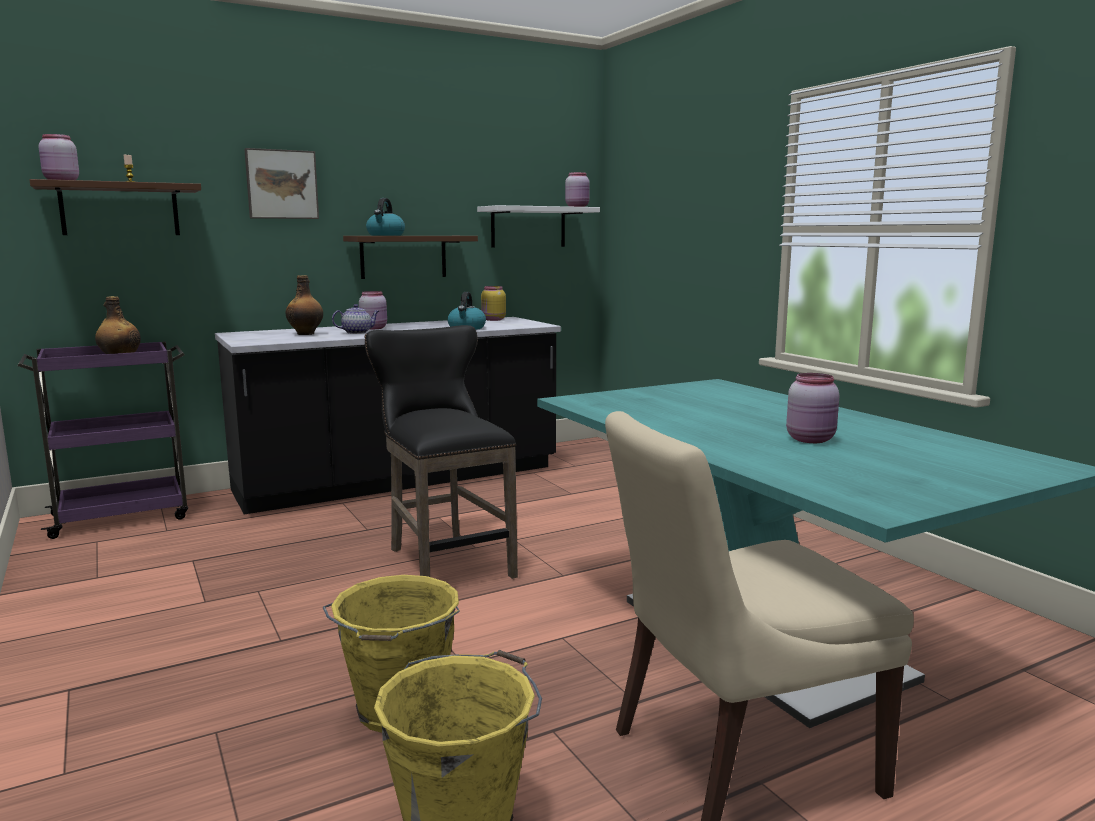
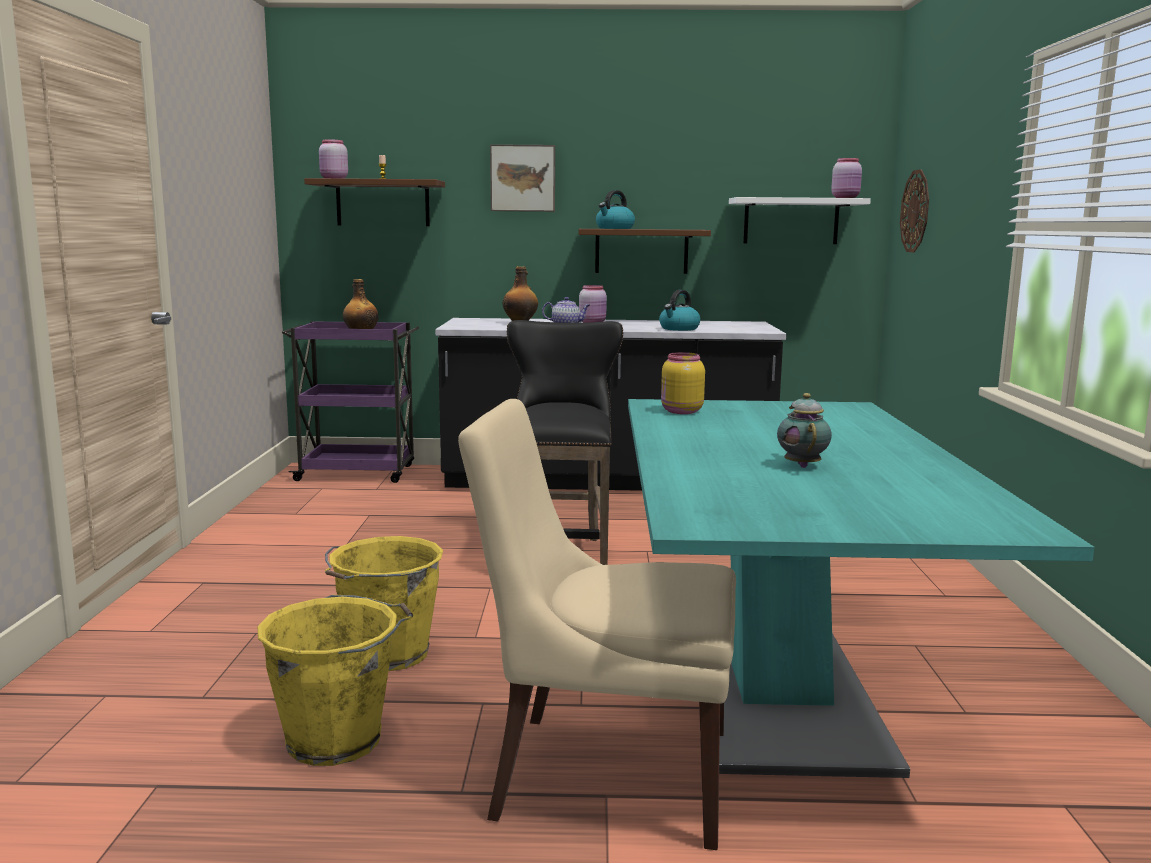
camera: 30 degrees right, 0 degrees up
yellow jar [481,286,506,321] -> yellow jar moved to [661,352,705,414]
pink jar [786,373,839,443] -> teapot [777,393,832,468]
none -> wall clock [900,169,929,252]

